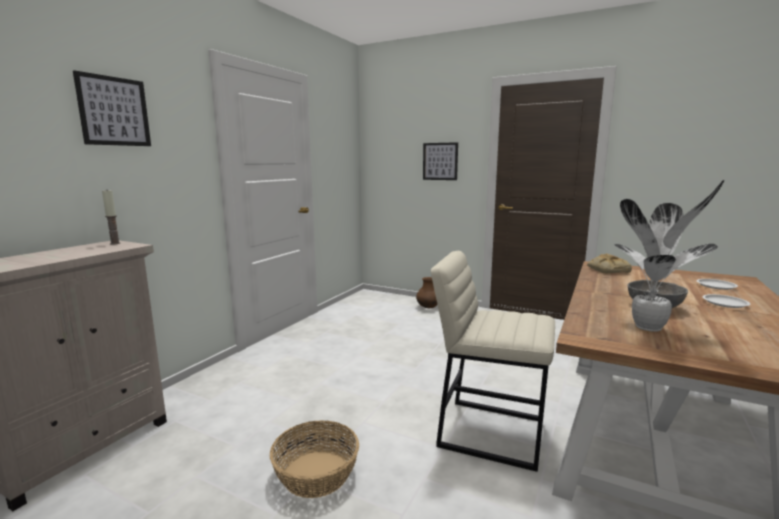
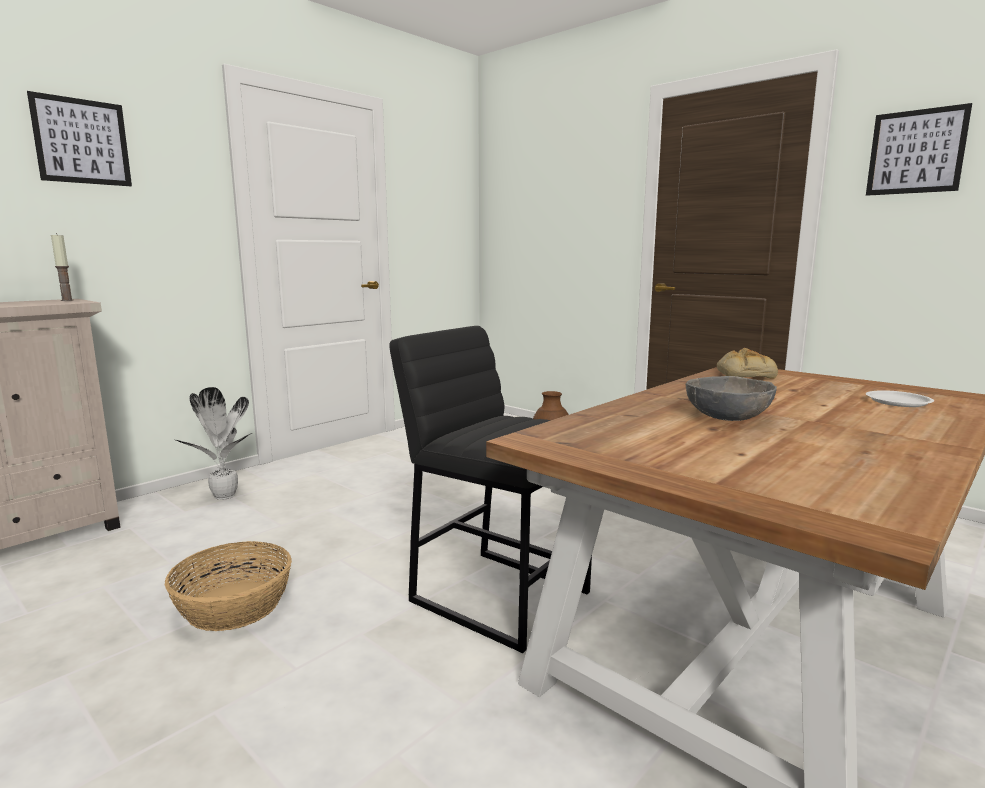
camera: 15 degrees right, 0 degrees up
picture [423,142,458,180] -> picture moved to [866,103,972,196]
beige chair [431,251,555,472] -> black chair [389,326,592,653]
potted plant [614,180,724,332] -> potted plant moved to [176,387,252,500]
white plate [703,294,750,308] -> none

